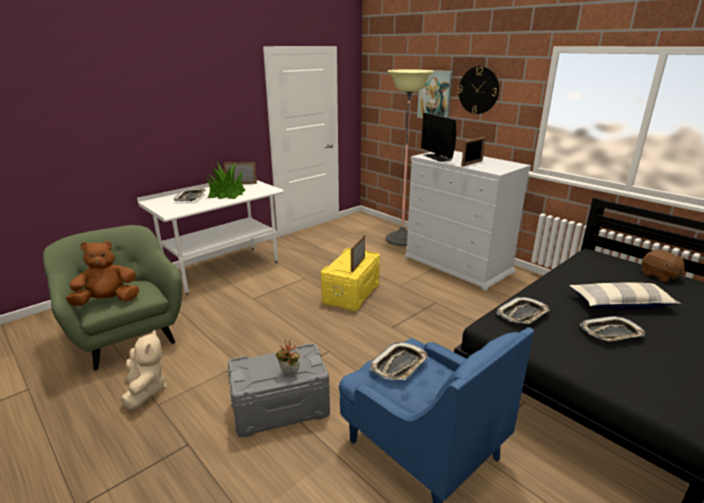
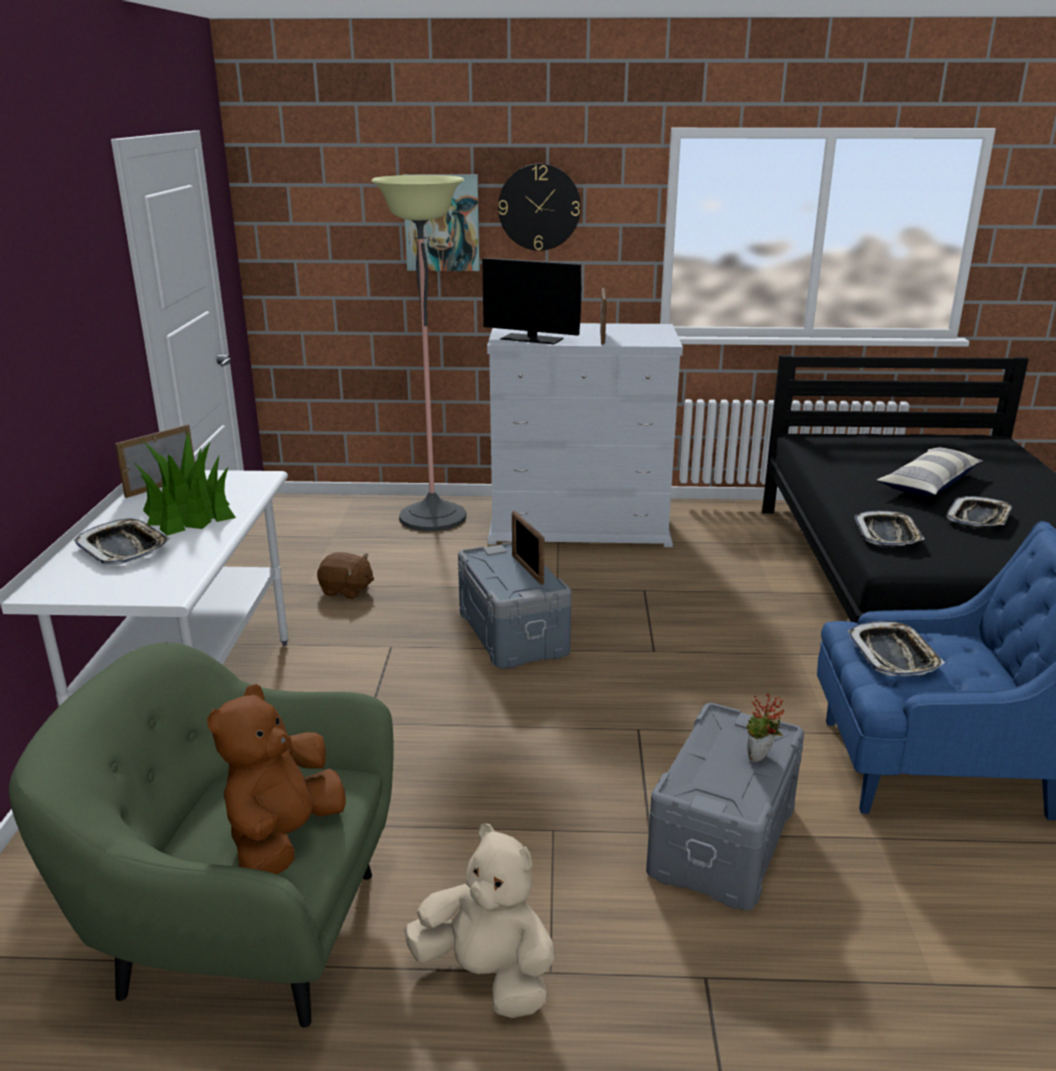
camera: 45 degrees left, 0 degrees up
yellow storage box [321,248,380,311] -> grey storage box [458,542,572,669]
brown plush toy [642,249,686,282] -> brown plush toy moved to [317,552,374,599]

